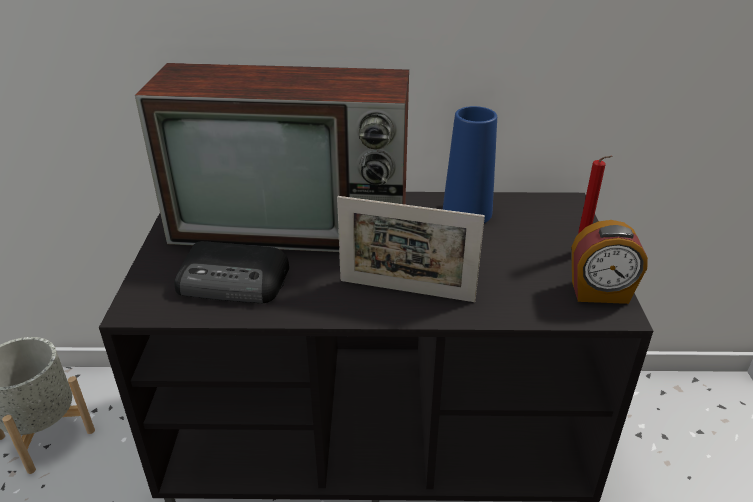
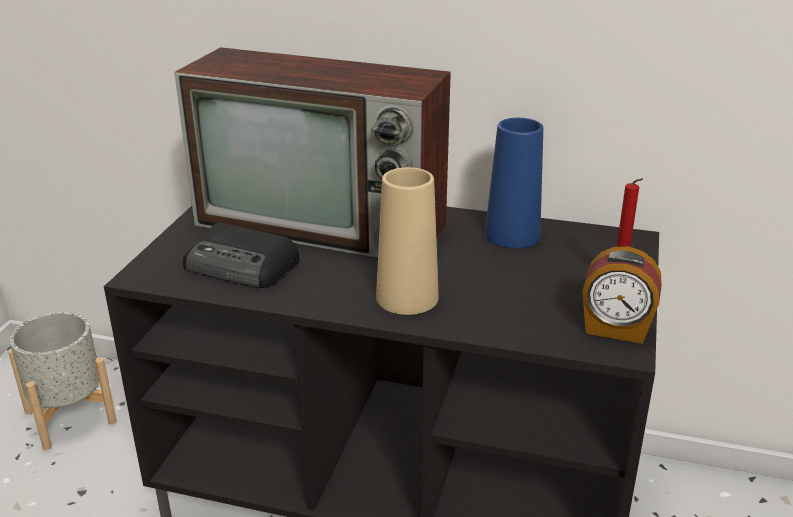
camera: 15 degrees right, 5 degrees down
picture frame [337,196,485,302] -> beige vase [376,167,439,315]

